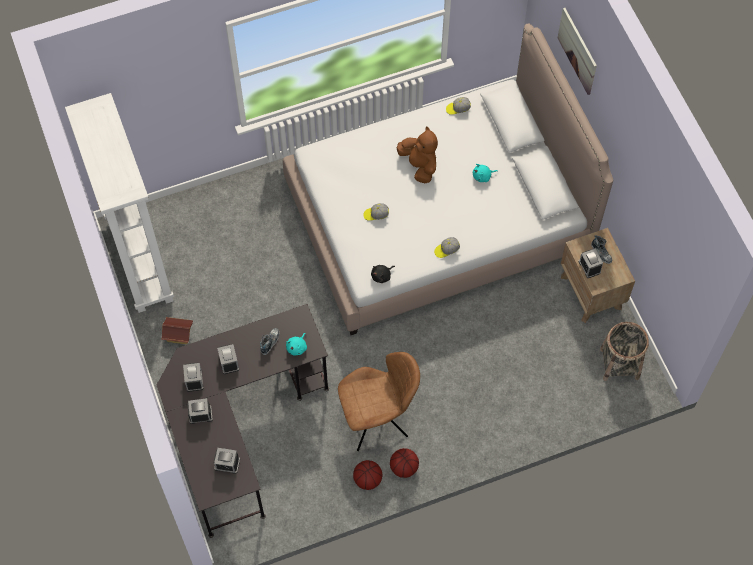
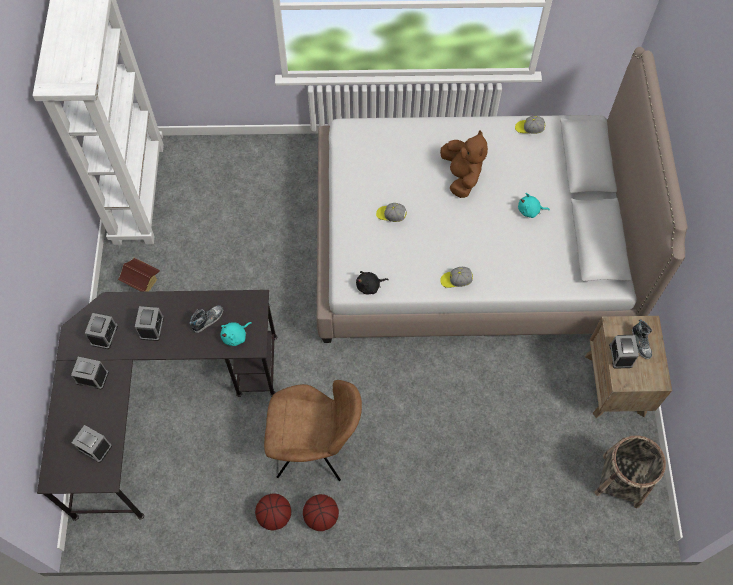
camera: 20 degrees right, 0 degrees up
picture [558,8,597,95] -> none

